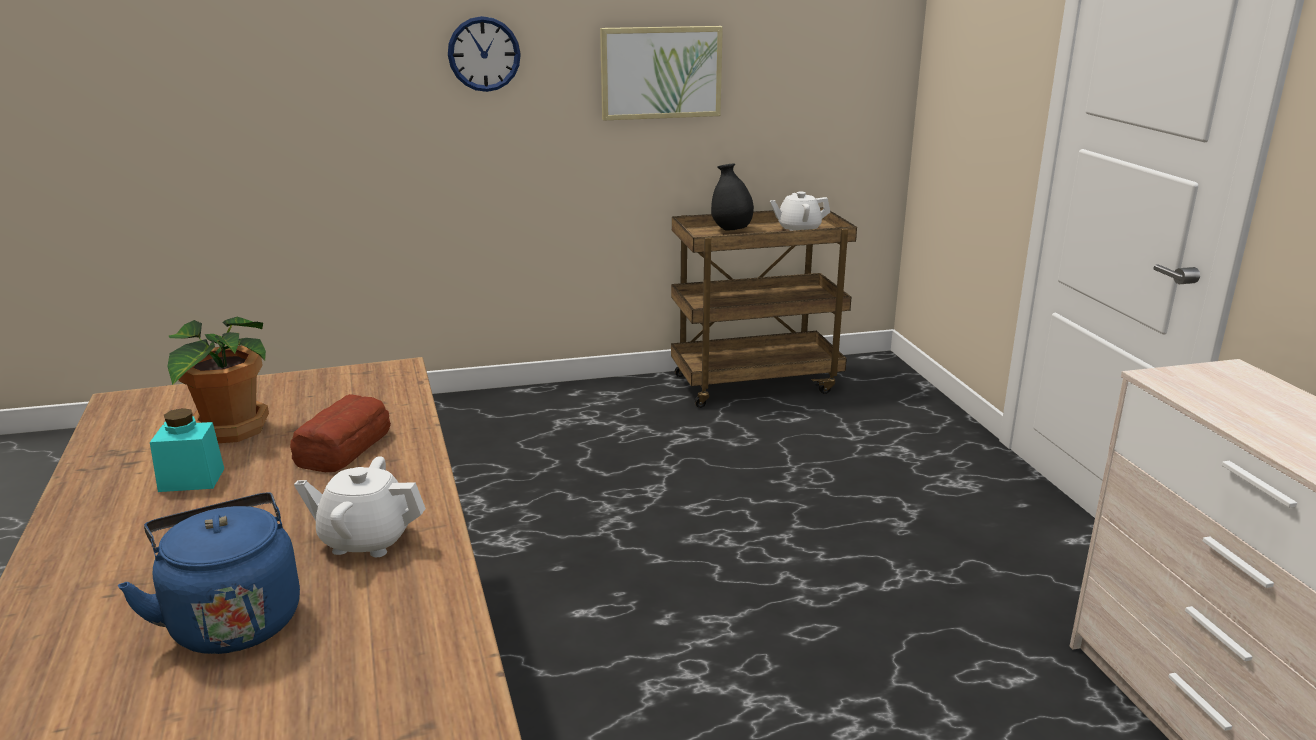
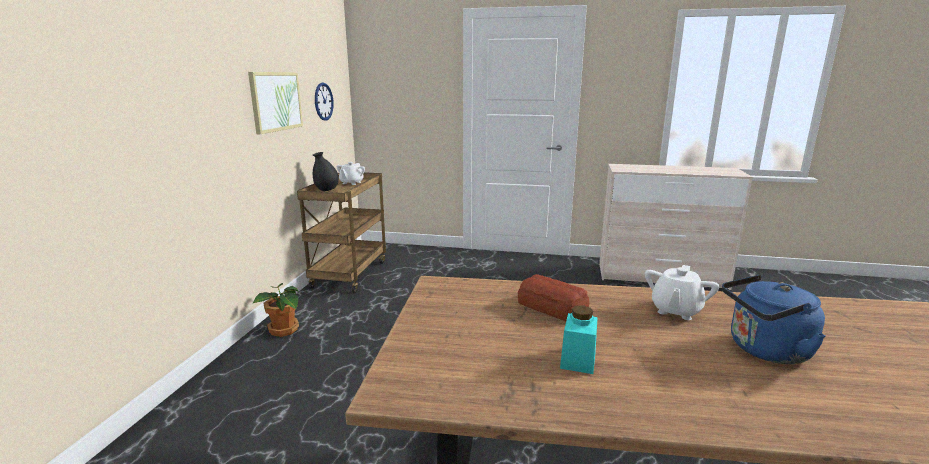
camera: 65 degrees left, 5 degrees down
potted plant [167,317,269,443] -> potted plant moved to [253,283,299,337]
wall clock [448,16,521,92] -> wall clock moved to [315,83,334,121]

